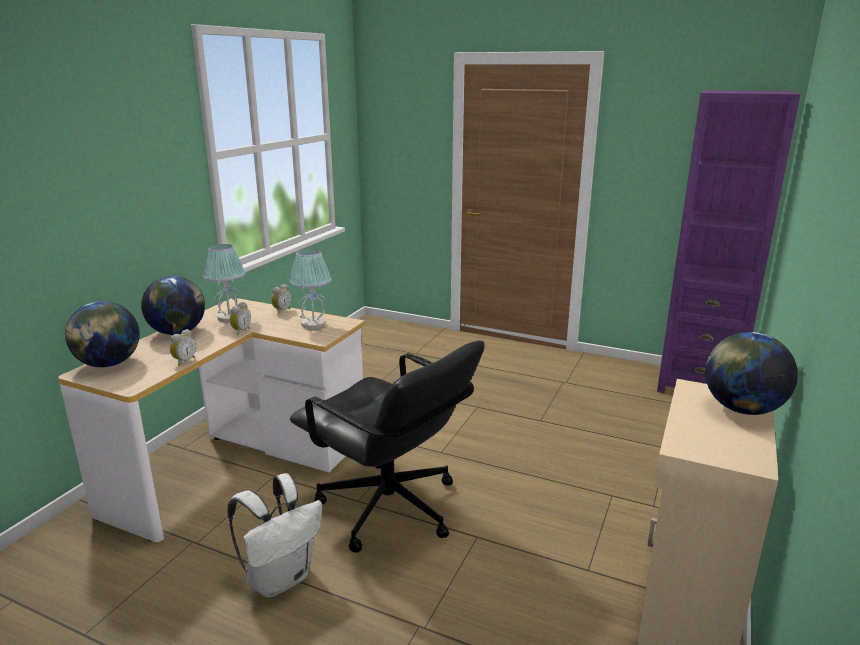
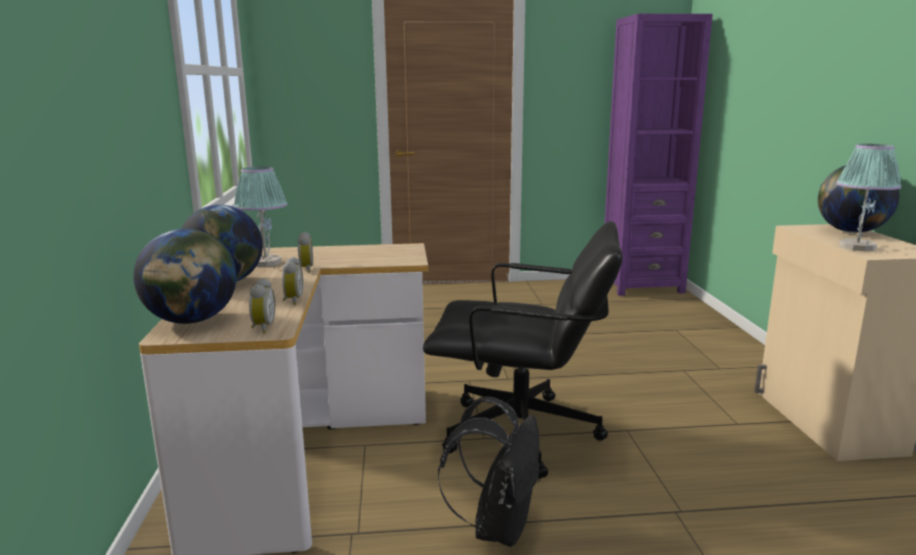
camera: 30 degrees left, 5 degrees down
white backpack [227,473,322,597] -> black backpack [438,396,540,547]
alarm clock [271,284,292,314] -> alarm clock moved to [249,278,275,333]
table lamp [289,249,332,329] -> table lamp moved to [836,144,901,251]

